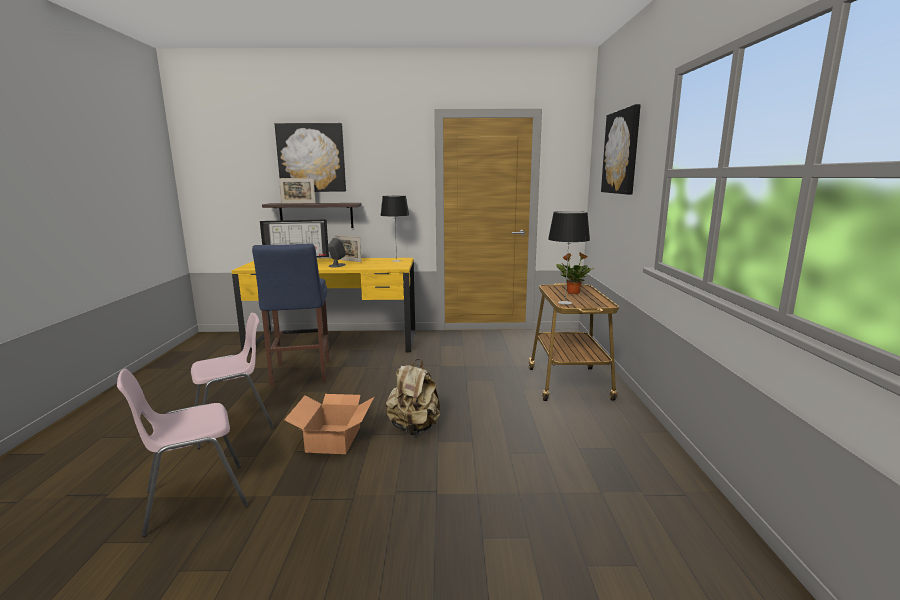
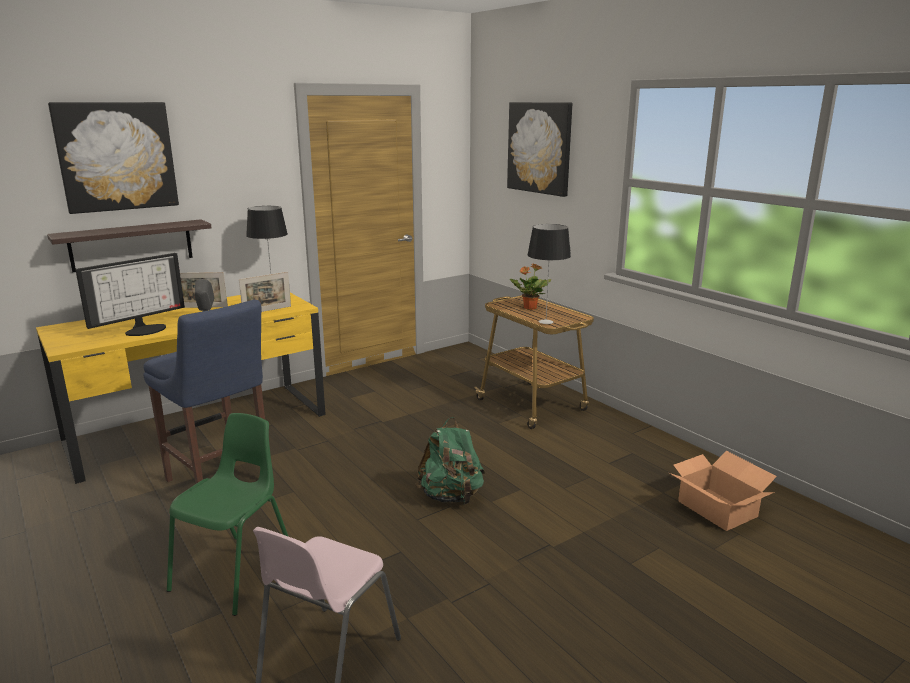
camera: 35 degrees left, 5 degrees up
pink chair [191,313,274,449] -> green chair [167,413,289,616]
picture frame [279,178,316,203] -> picture frame moved to [239,272,291,312]
cardboard box [284,394,374,454] -> cardboard box moved to [670,451,777,531]
beige backpack [386,359,440,435] -> green backpack [415,417,485,504]

